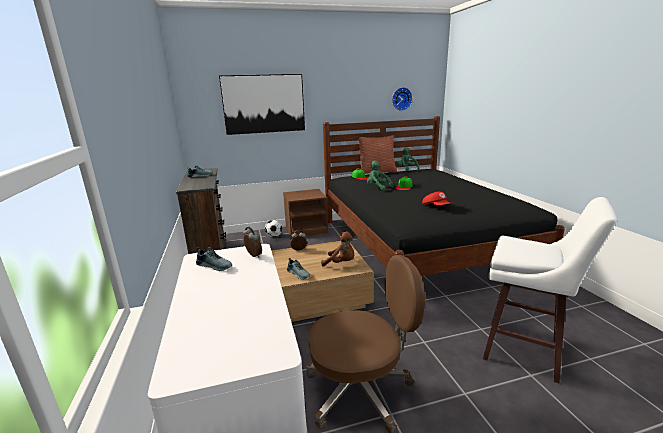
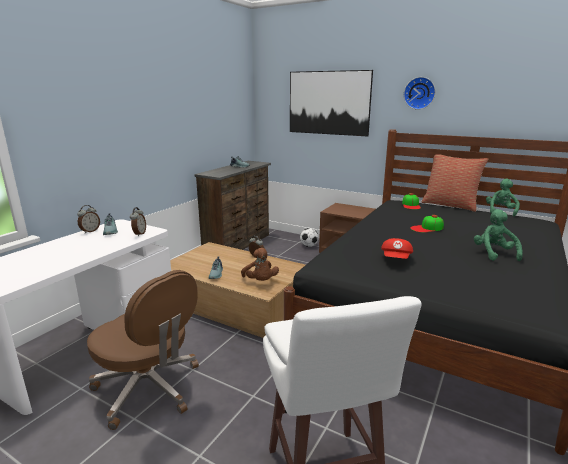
camera: 45 degrees right, 0 degrees up
green plush toy [367,161,394,191] -> green plush toy moved to [474,209,523,261]
wall clock [392,87,413,111] -> wall clock moved to [404,77,435,110]
none -> alarm clock [77,205,100,234]

